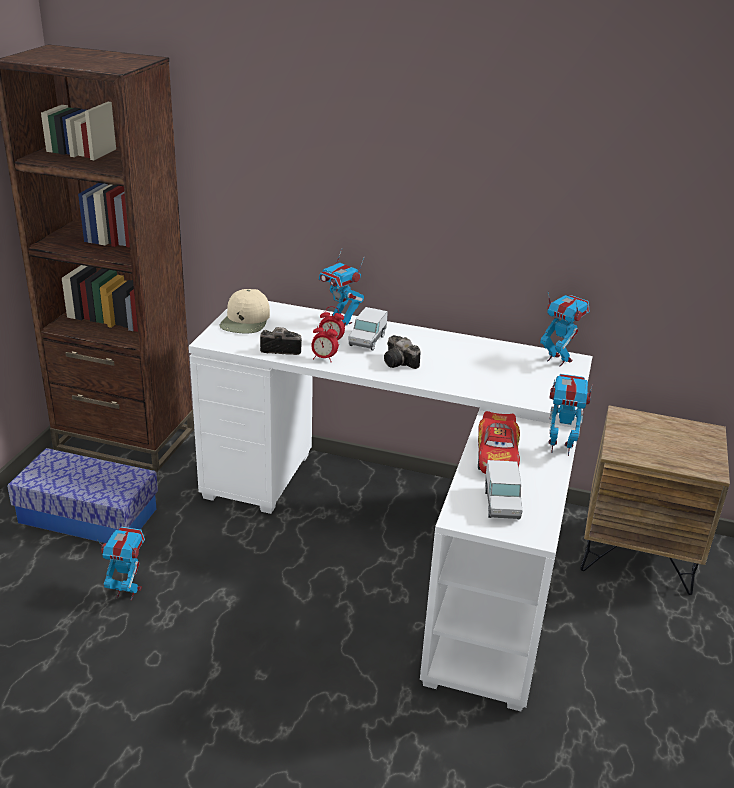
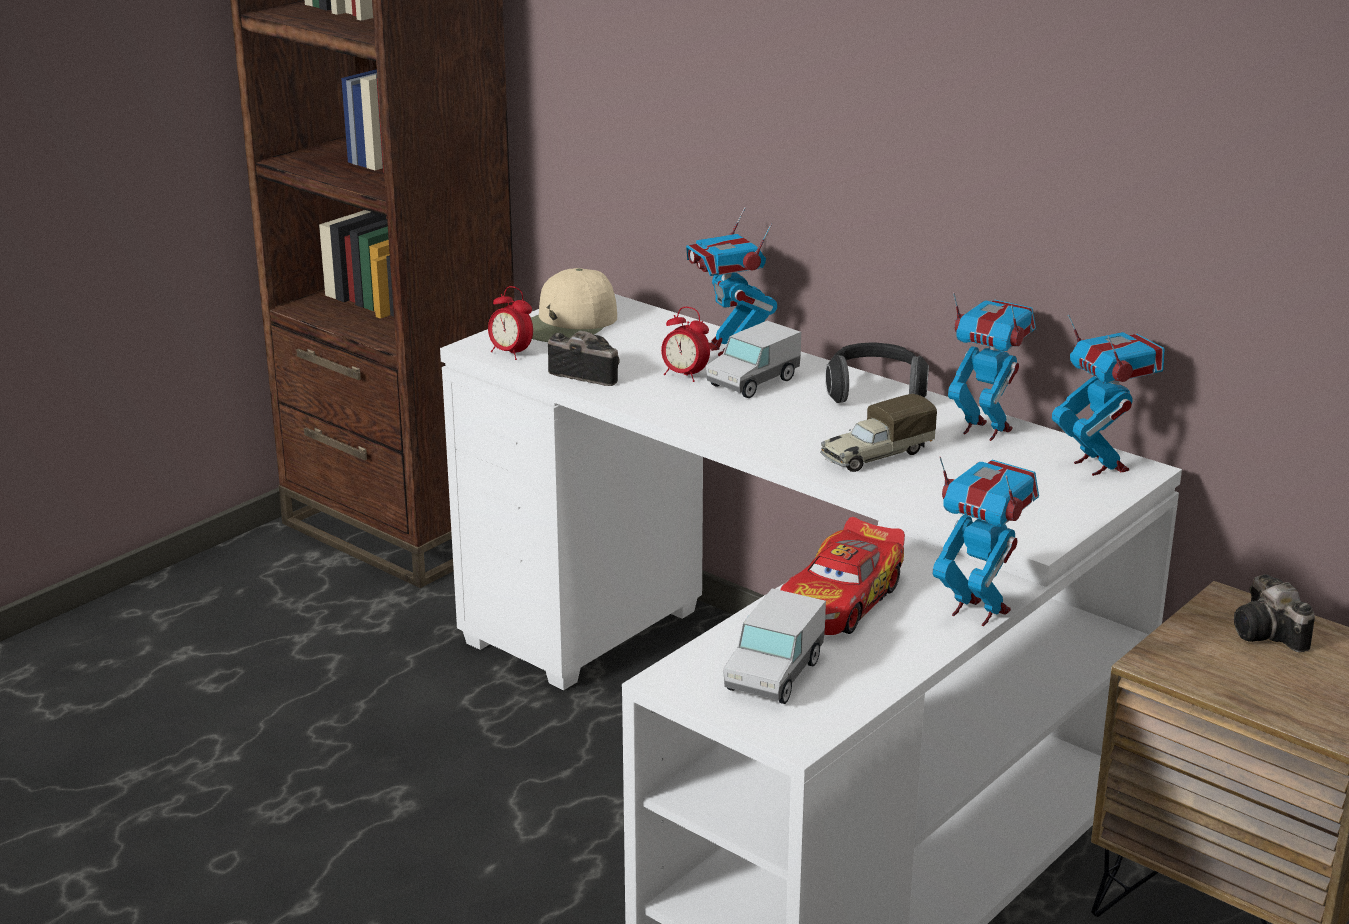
camera: 25 degrees right, 5 degrees down
storage box [7,448,158,543] -> none
toy robot [97,527,145,600] -> toy robot moved to [948,292,1036,441]
alarm clock [311,322,338,362] -> alarm clock moved to [488,286,533,360]
camera [384,335,421,369] -> camera moved to [1234,574,1315,652]
none -> toy truck [820,394,937,472]
none -> headphones [825,342,929,403]

